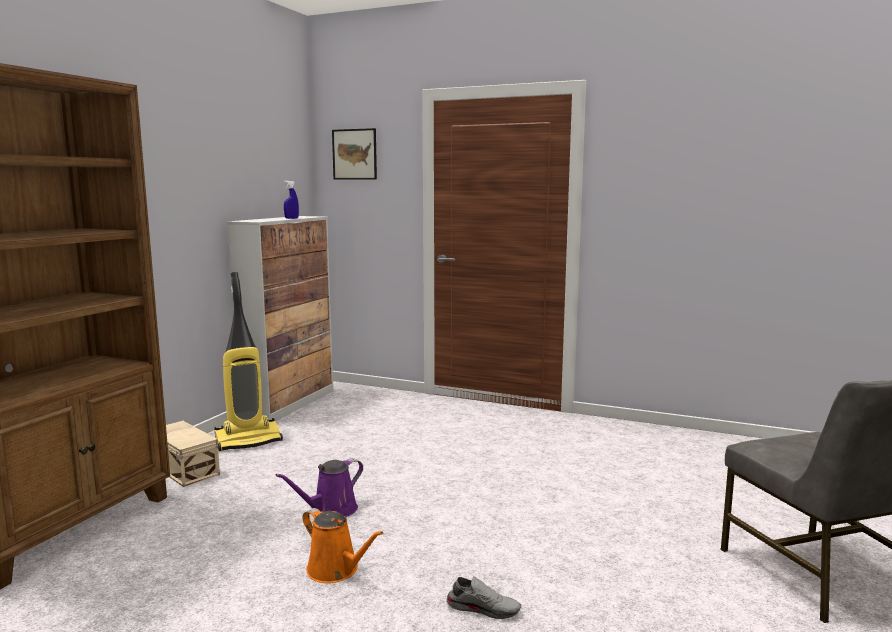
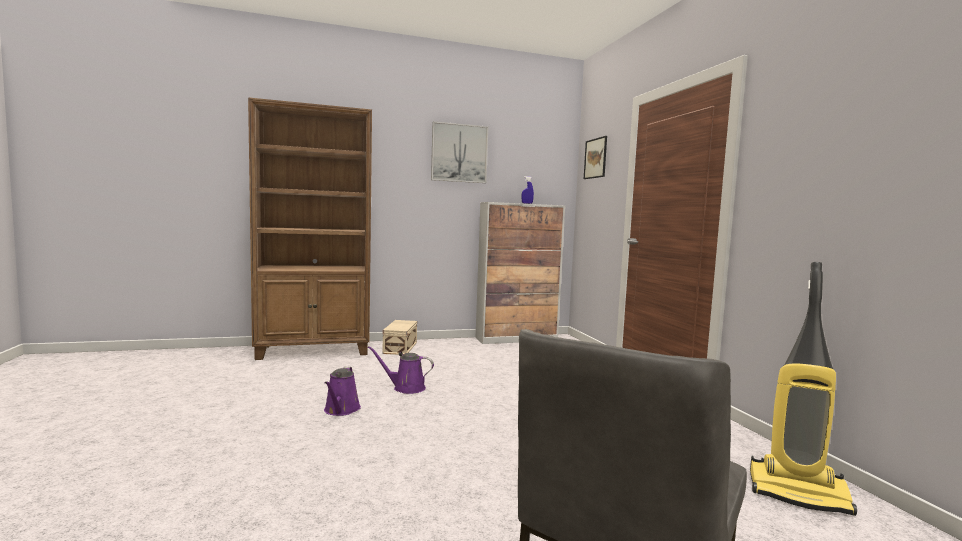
camera: 50 degrees right, 5 degrees down
vacuum cleaner [214,272,283,451] -> vacuum cleaner moved to [750,262,857,516]
orange watering can [303,508,383,583] -> purple watering can [324,367,361,416]
grey shoe [446,576,521,619] -> none
none -> picture [431,121,488,183]

